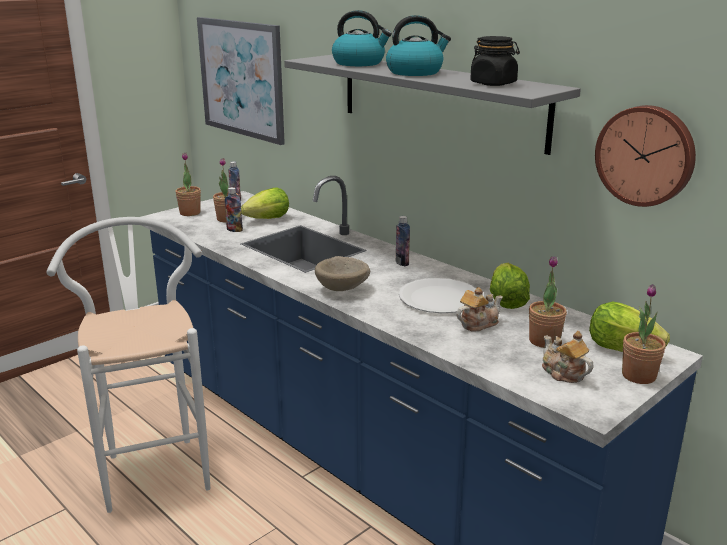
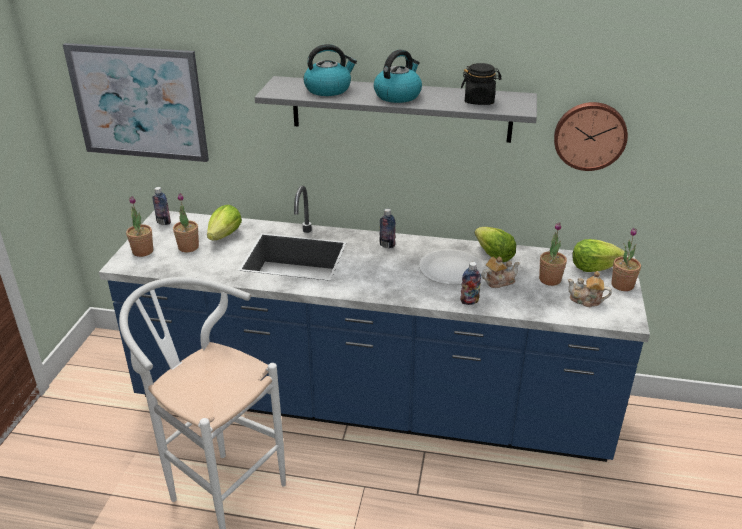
camera: 35 degrees left, 10 degrees up
bottle [225,187,243,232] -> bottle moved to [460,262,481,305]
beige bowl [315,256,370,291] -> none
teapot [456,287,503,331] -> teapot turned 45 degrees clockwise [481,257,520,288]

